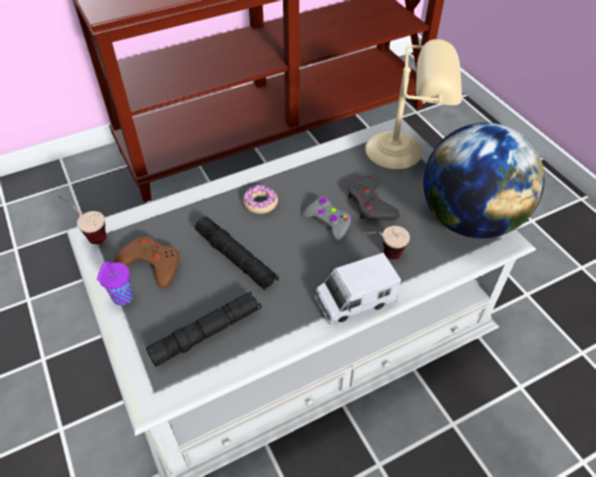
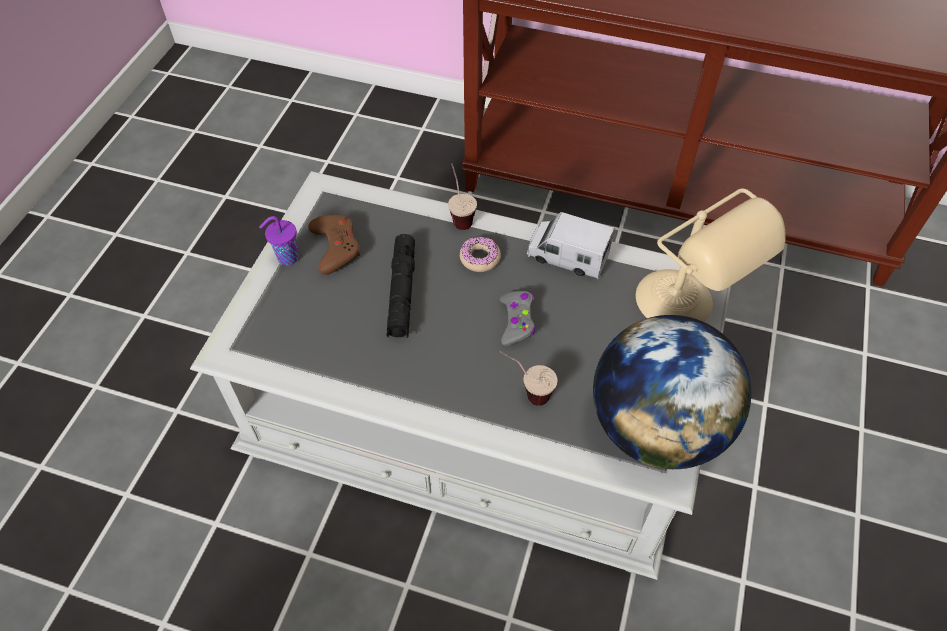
camera: 45 degrees right, 5 degrees up
cup [58,195,106,244] -> cup moved to [448,163,477,230]
black flashlight [146,291,261,367] -> none
toy truck [315,253,401,324] -> toy truck moved to [527,212,614,280]
grey game controller [348,176,400,220] -> none

